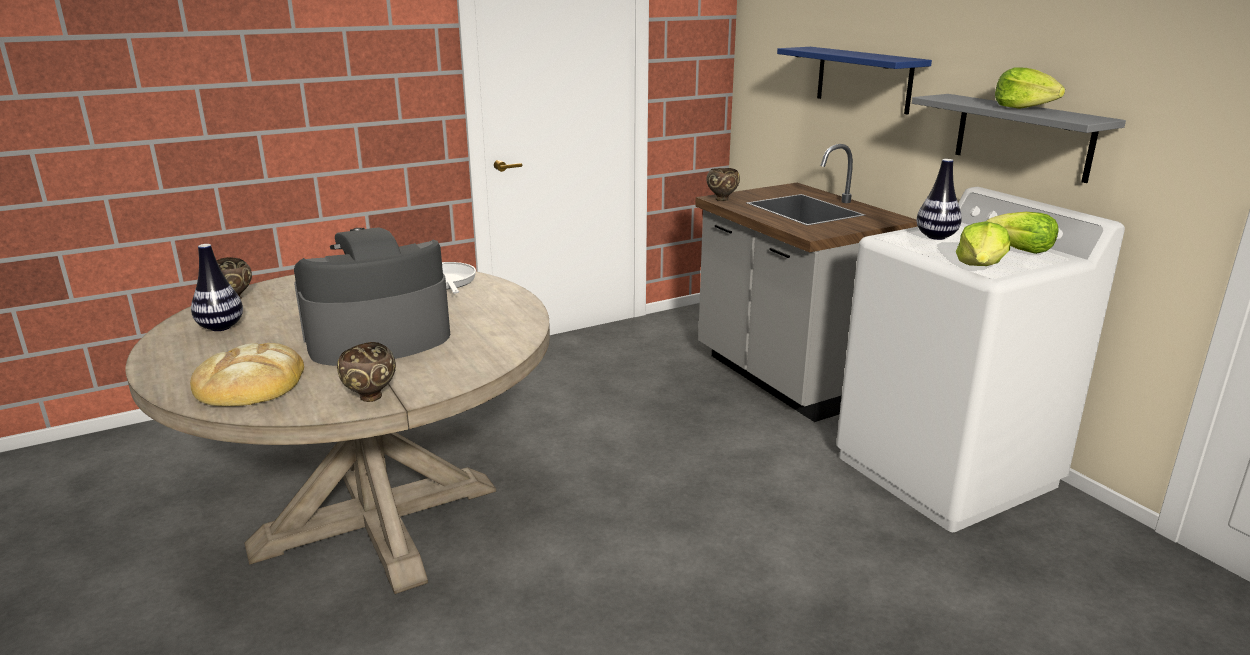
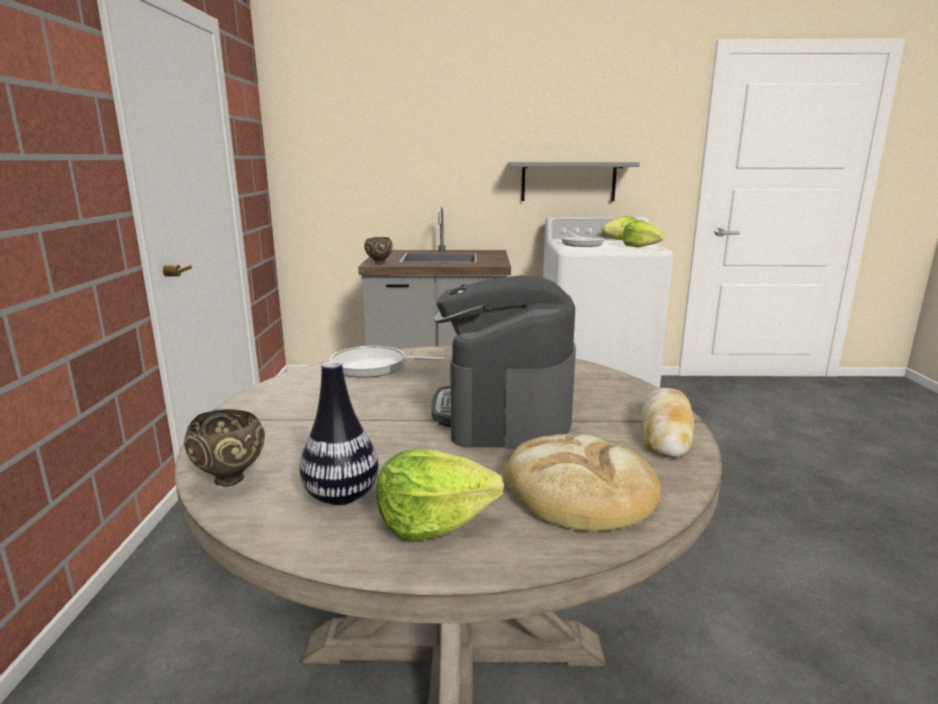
camera: 60 degrees left, 5 degrees down
brown bowl [337,342,396,402] -> bread [642,388,694,458]
blue shelf [777,47,932,115] -> none
vase [917,159,962,240] -> frying pan [561,231,604,247]
lettuce [995,67,1065,109] -> lettuce moved to [377,449,504,541]

